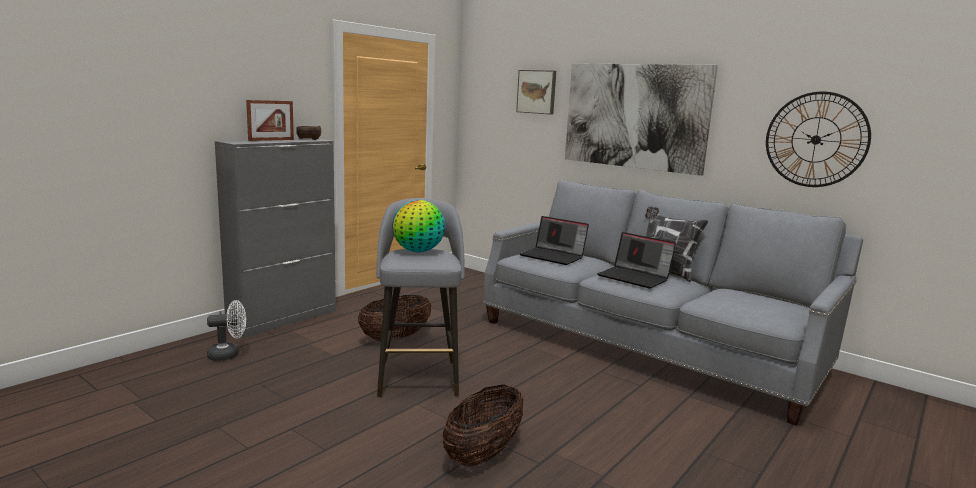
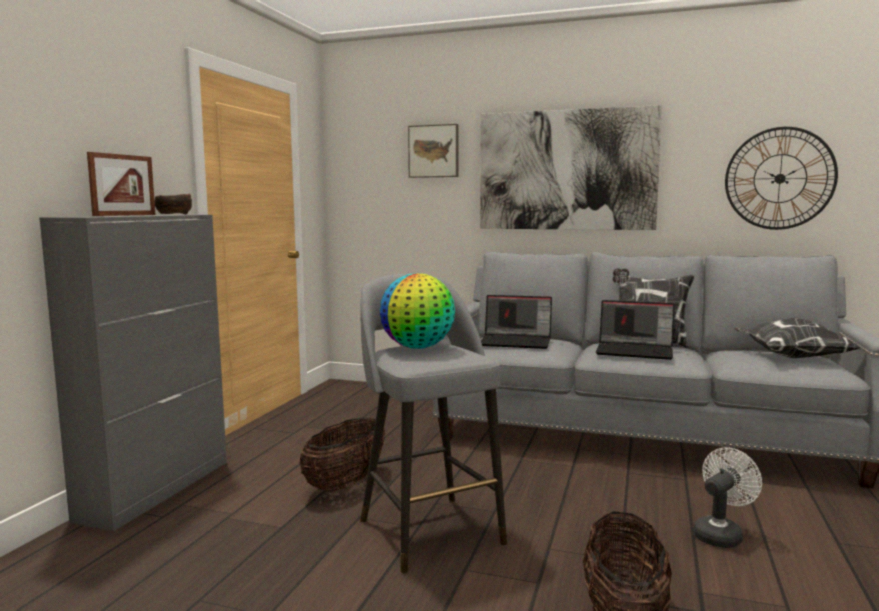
camera: 20 degrees left, 5 degrees down
white fan [207,300,246,361] -> white fan moved to [693,448,762,548]
none -> pillow [733,317,862,358]

